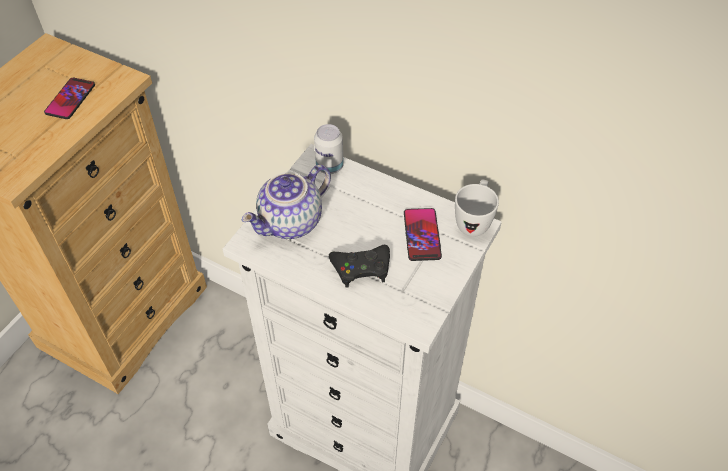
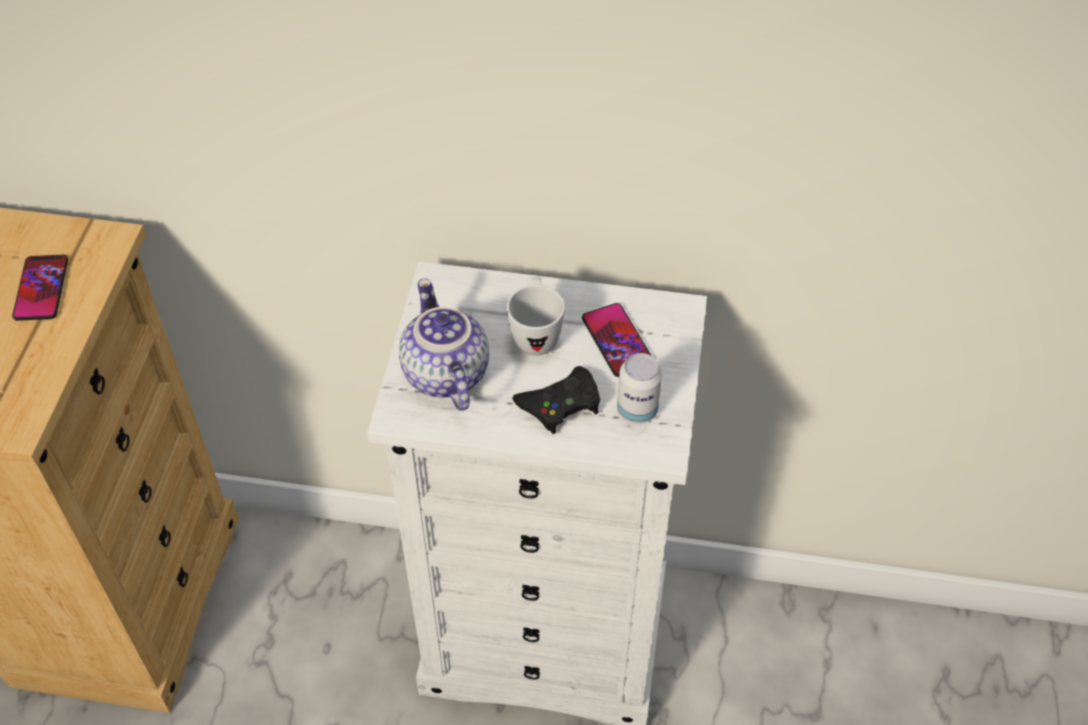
camera: 20 degrees left, 0 degrees up
teapot [242,164,331,239] -> teapot turned 135 degrees clockwise [399,278,489,411]
can [314,124,344,174] -> can moved to [617,353,662,424]
white mug [455,180,499,237] -> white mug moved to [507,277,565,355]

